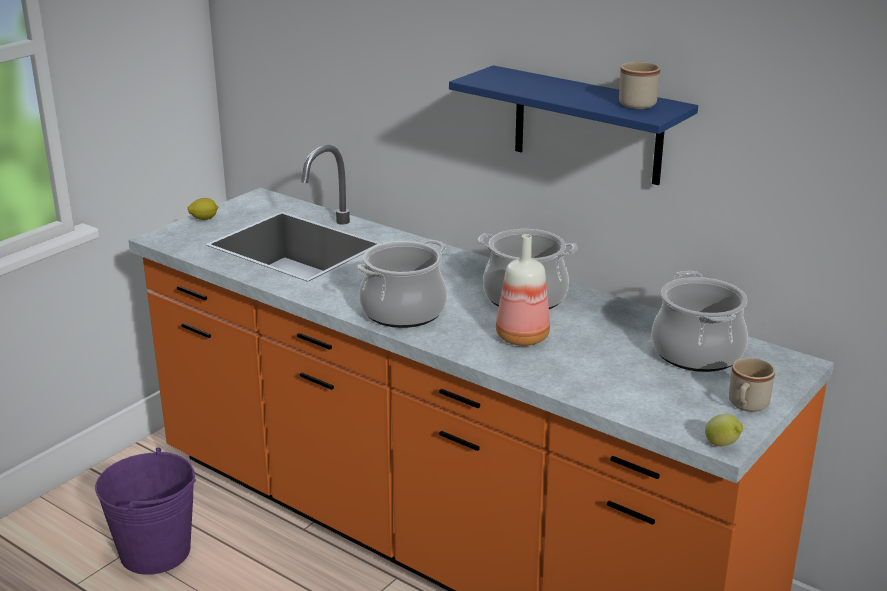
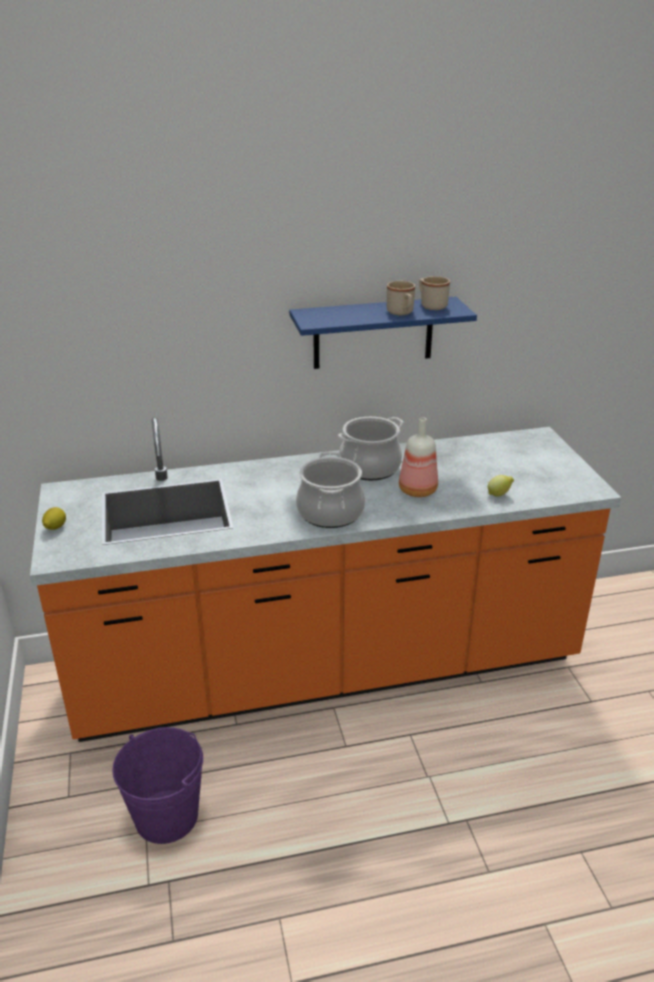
camera: 50 degrees left, 5 degrees up
cooking pot [652,271,748,372] -> none
lemon [705,414,743,447] -> lemon moved to [488,475,514,497]
beige mug [729,357,775,412] -> beige mug moved to [387,281,415,315]

